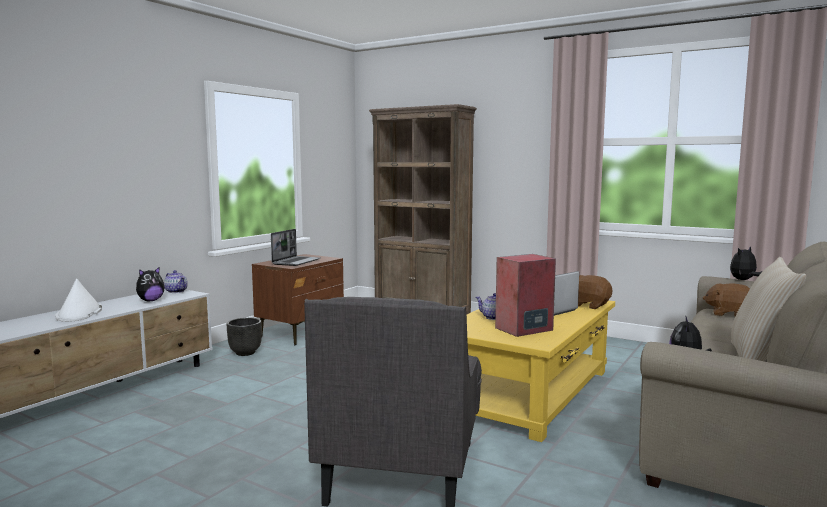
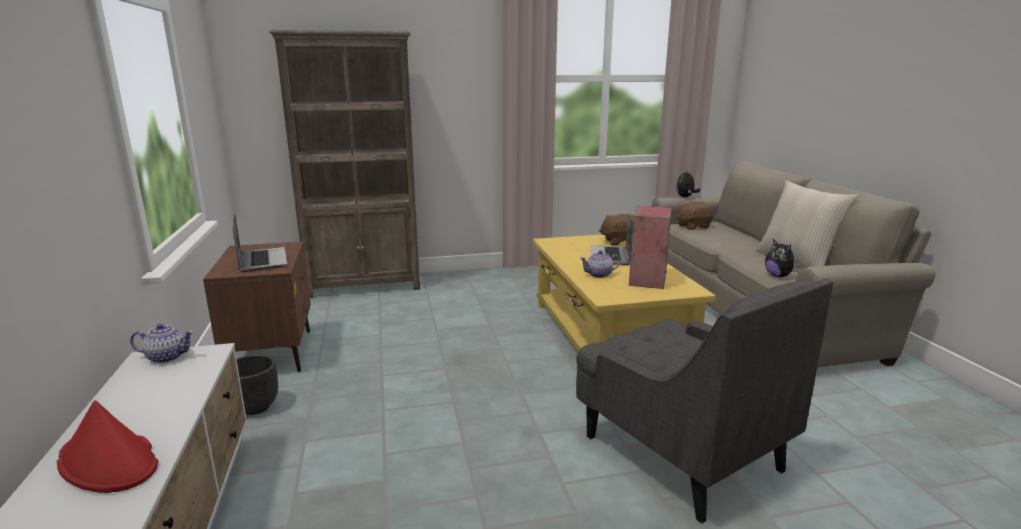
camera: 45 degrees left, 10 degrees up
white hat [55,279,102,322] -> red hat [57,400,158,493]
plush toy [136,267,165,301] -> none

